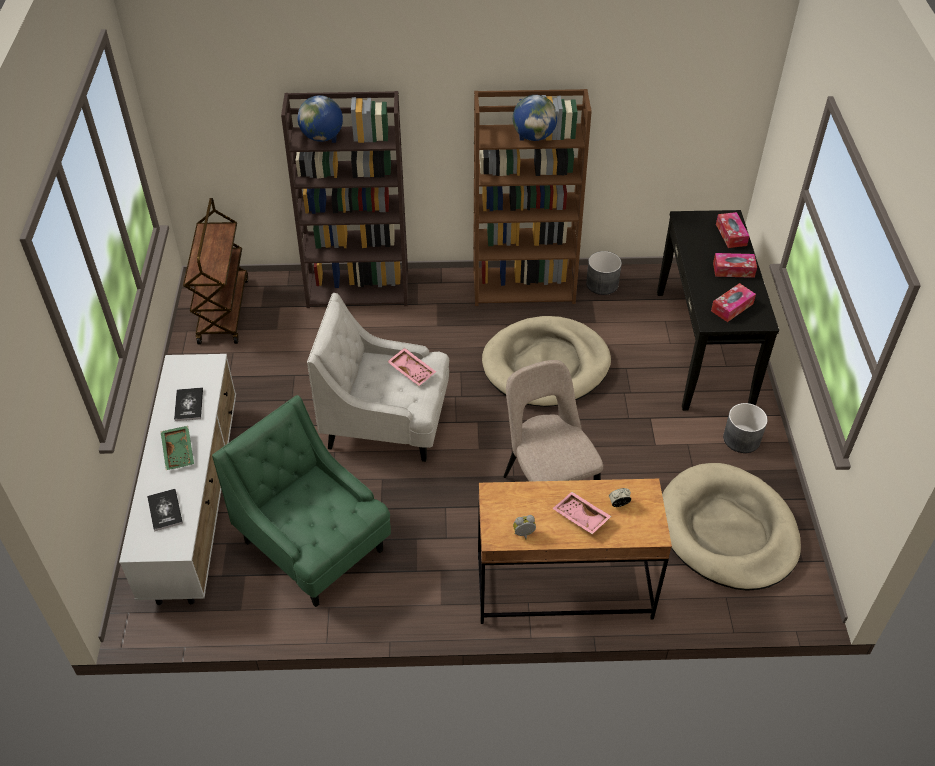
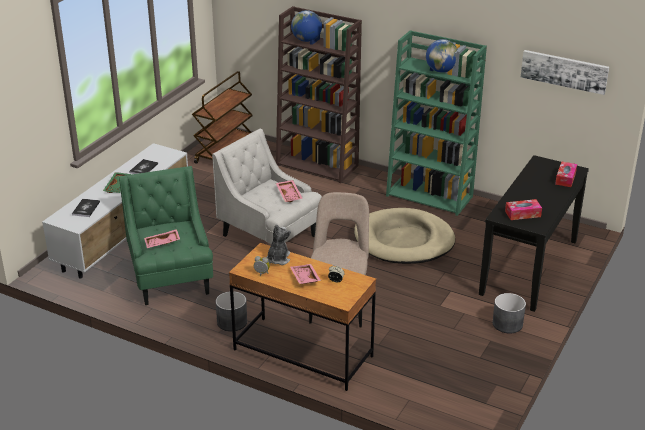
camera: 30 degrees right, 15 degrees down
brown bookcase [473,89,592,306] -> green bookcase [386,30,487,216]
grey planter [586,251,622,295] -> grey planter moved to [216,291,247,332]
beige dog bed [662,463,801,591] -> none
tissue box [713,253,757,278] -> none
none -> pink tray [144,229,180,248]
none -> plush toy [266,224,291,265]
none -> picture [521,50,609,95]

